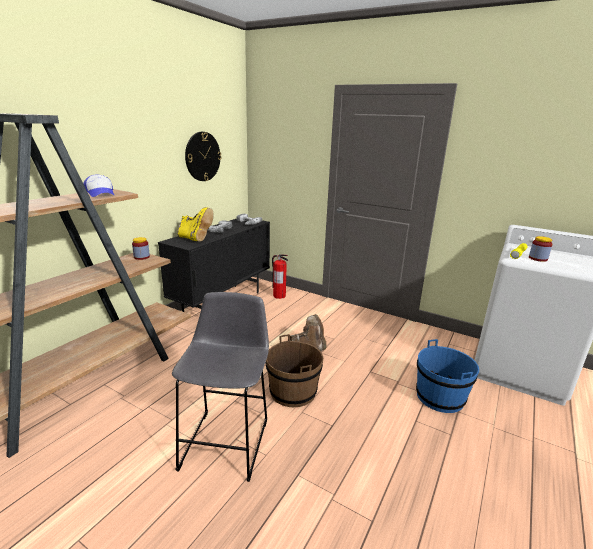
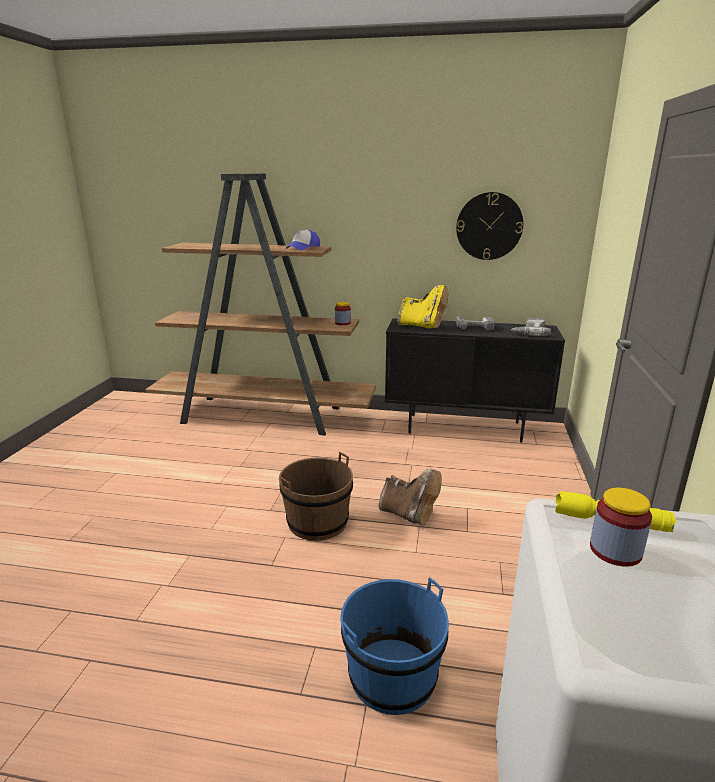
camera: 70 degrees right, 0 degrees up
grey stool [172,292,269,482] -> none
yellow boot [177,207,213,242] -> yellow boot turned 75 degrees counterclockwise [398,285,448,328]
fire extinguisher [272,254,288,299] -> none

